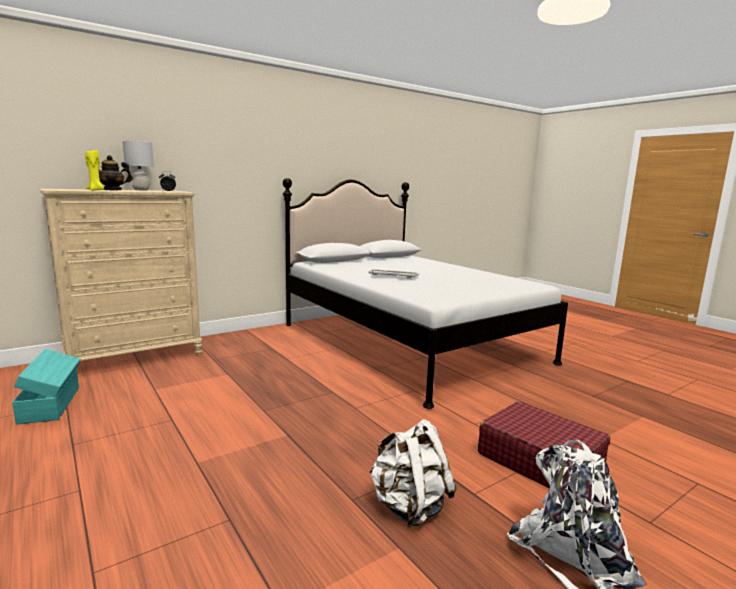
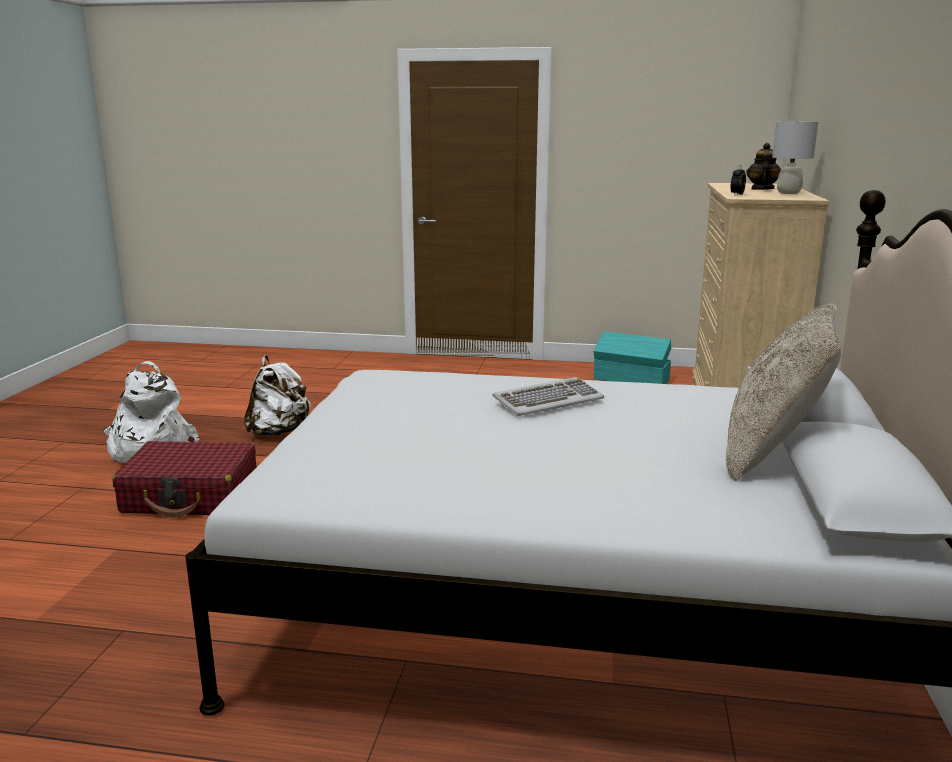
camera: 135 degrees right, 5 degrees up
yellow candle [85,149,104,191] -> none
none -> beige pillow [726,303,841,481]

